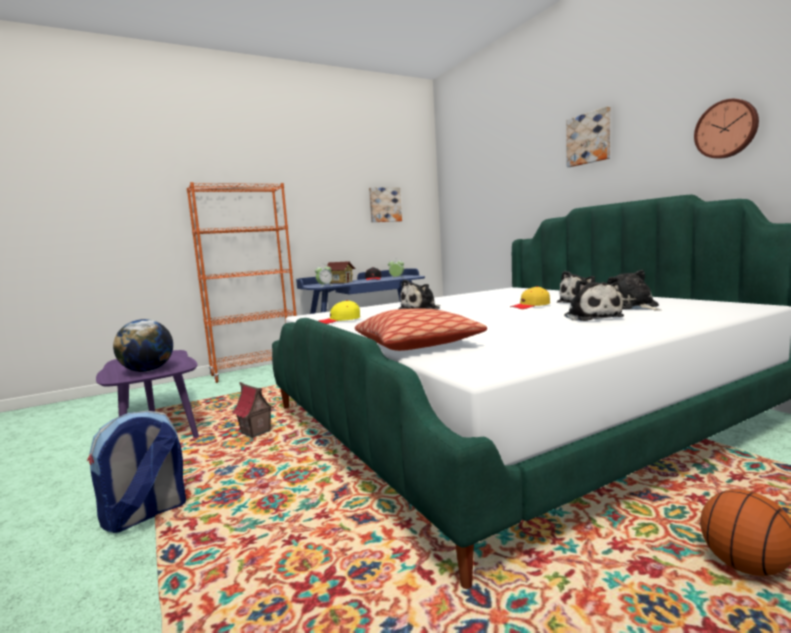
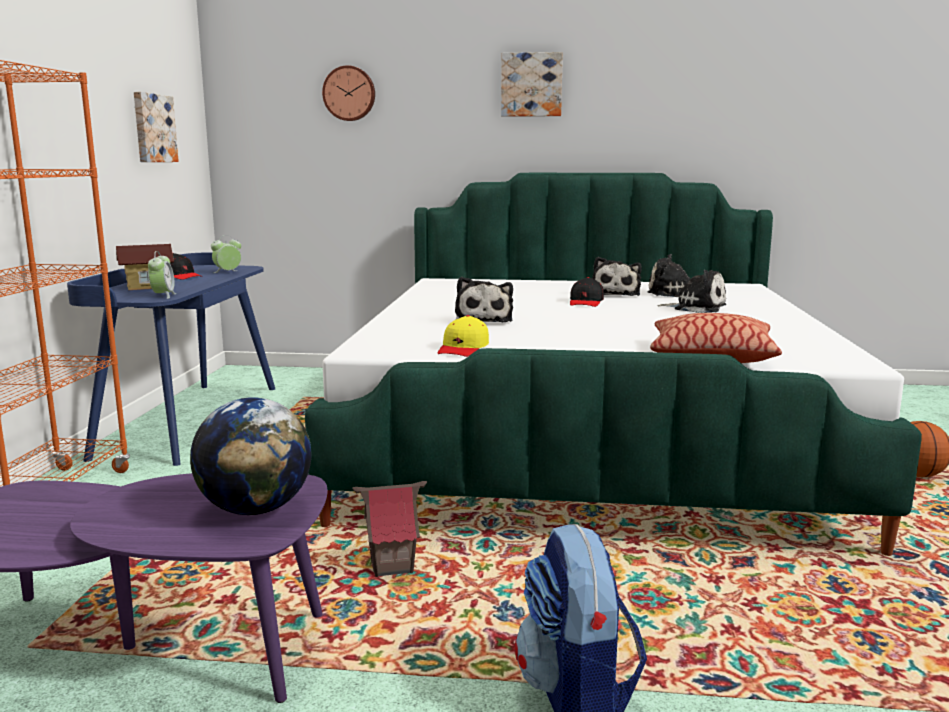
camera: 55 degrees left, 5 degrees up
yellow cap [510,286,550,309] -> black cap [570,277,604,307]
wall clock [694,99,759,159] -> wall clock moved to [322,65,375,121]

